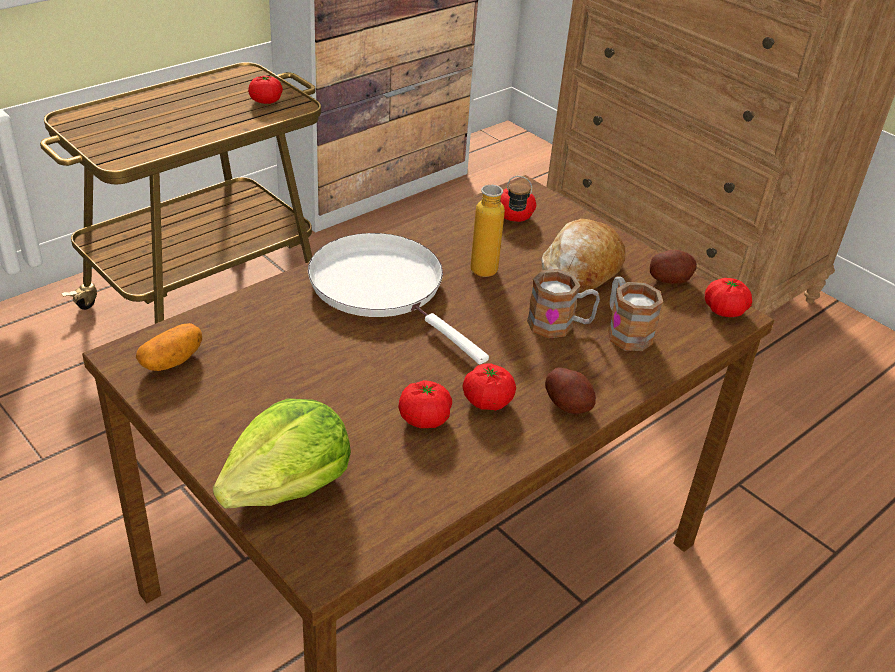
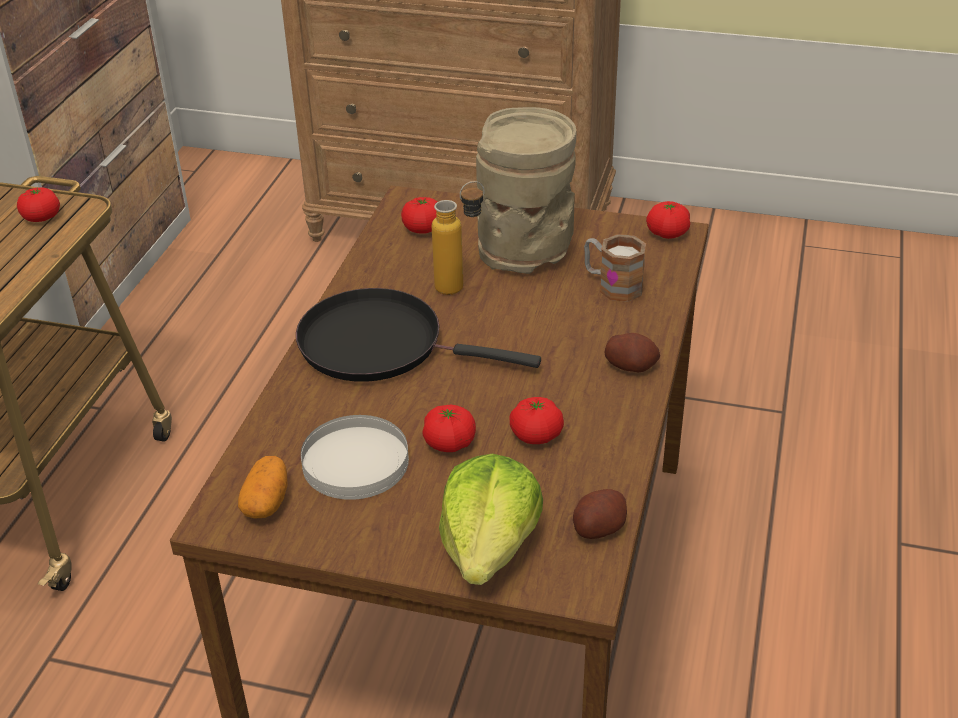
camera: 30 degrees left, 0 degrees up
white frying pan [308,233,489,364] -> black frying pan [296,288,541,382]
tomato [463,363,516,411] -> tomato moved to [422,405,476,452]
mug [527,269,600,338] -> none
bread [541,218,625,293] -> beige vase [476,107,576,274]
potato [650,250,697,284] -> potato moved to [573,489,627,539]
none -> white plate [301,415,409,500]

